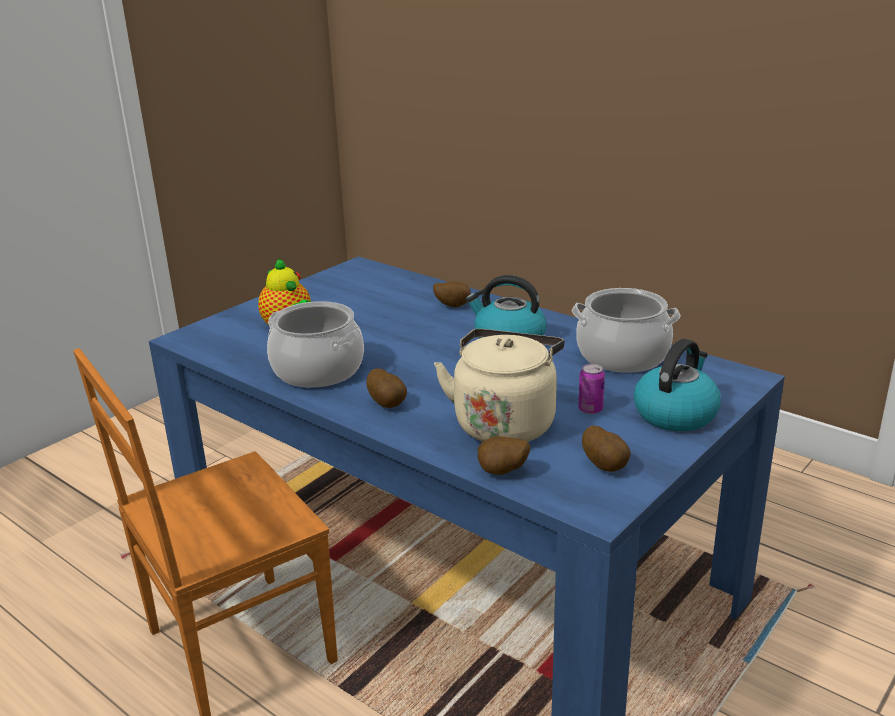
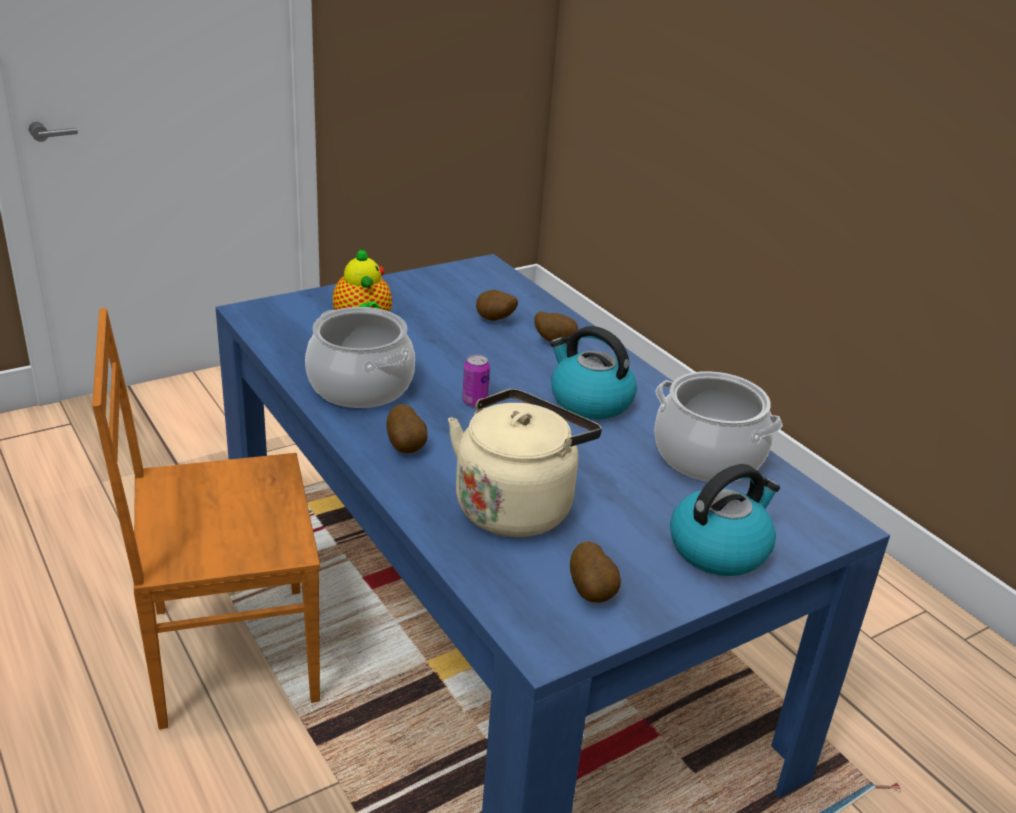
camera: 15 degrees right, 5 degrees up
potato [477,436,530,475] -> potato moved to [476,290,518,321]
can [578,364,605,414] -> can moved to [462,355,490,407]

